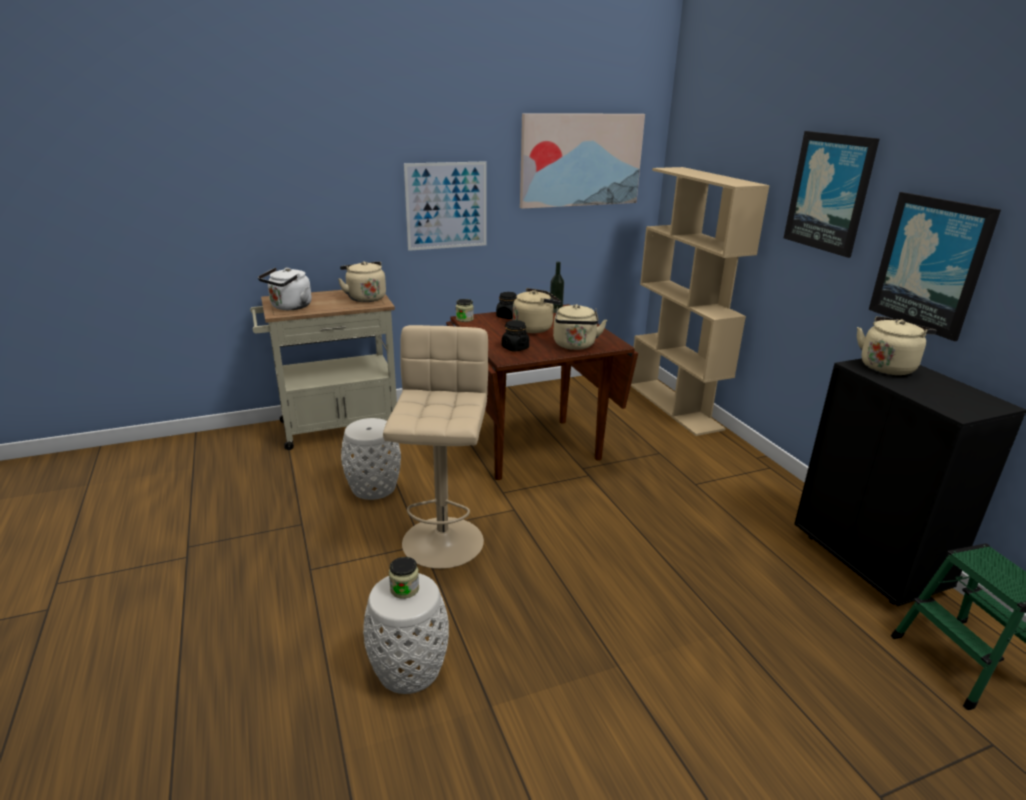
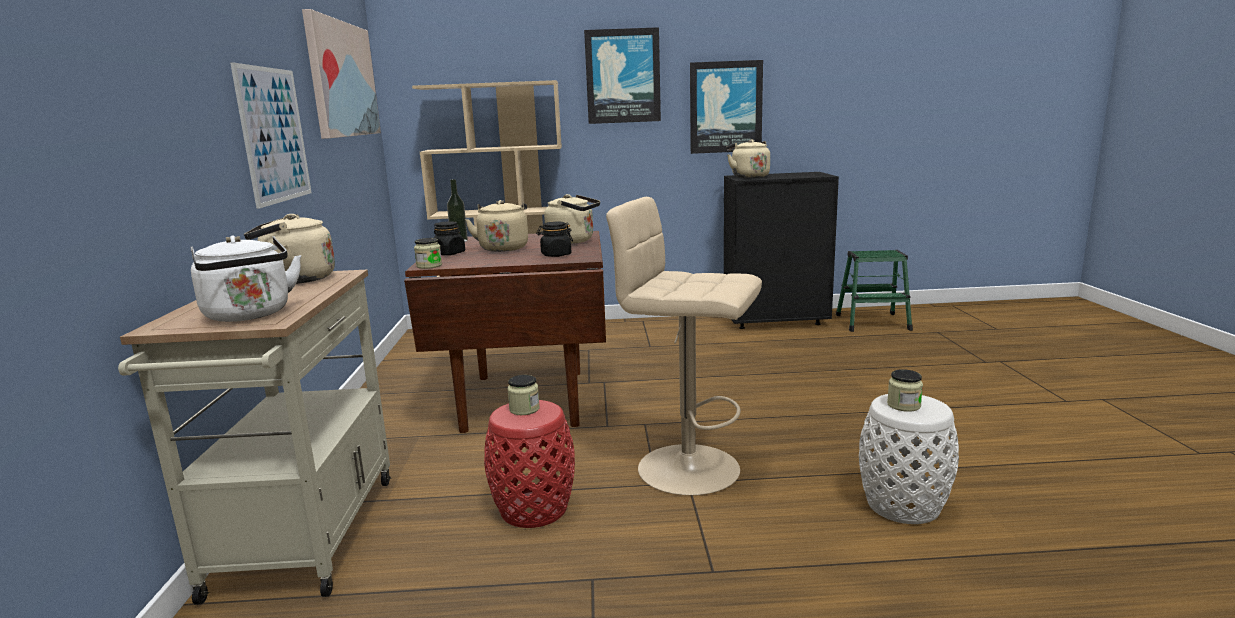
camera: 70 degrees left, 10 degrees down
white stool [341,418,401,500] -> red stool [484,400,575,528]
none -> jar [507,375,540,415]

